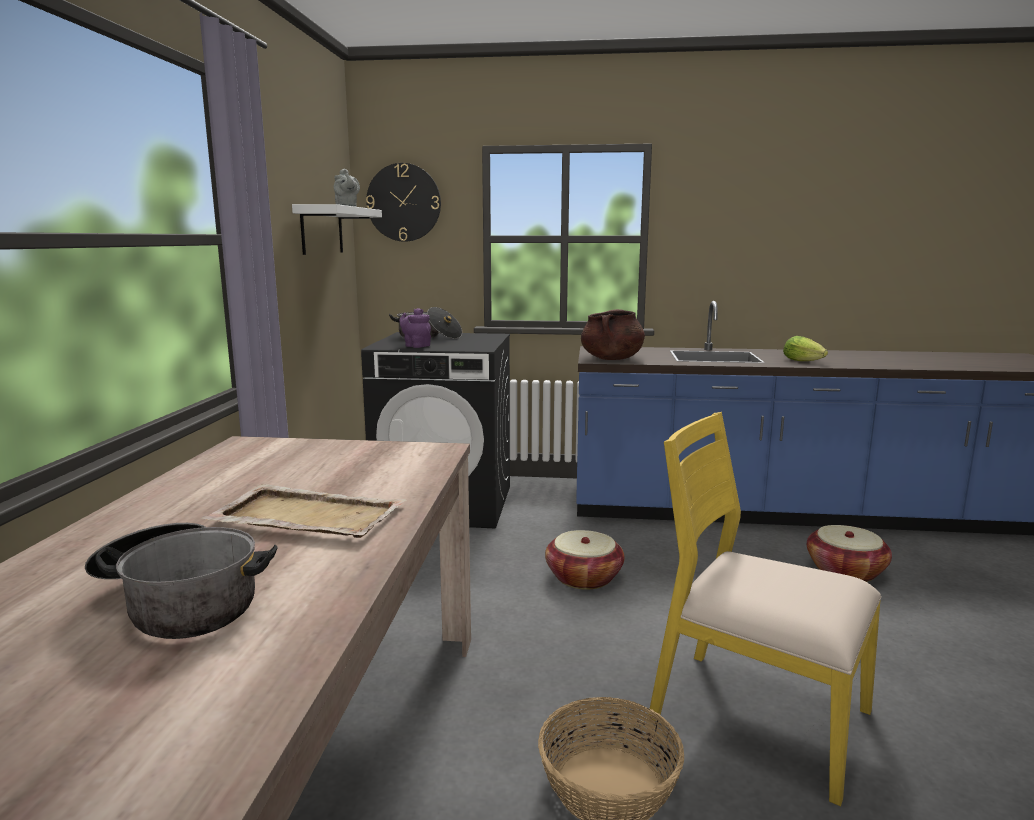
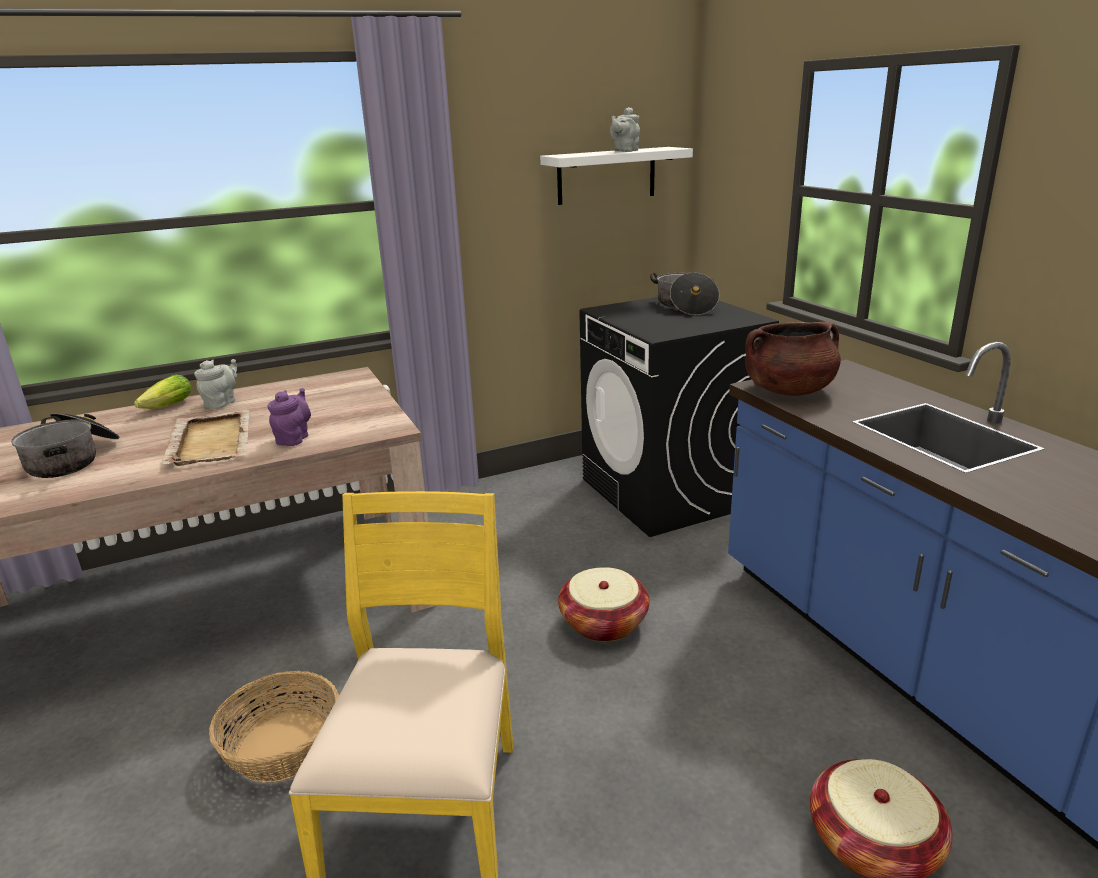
camera: 60 degrees right, 10 degrees up
wall clock [366,163,441,242] -> none
purple teapot [399,308,431,348] -> purple teapot moved to [267,388,311,446]
lettuce [783,336,828,361] -> lettuce moved to [134,375,191,409]
none -> grey teapot [194,359,237,409]

